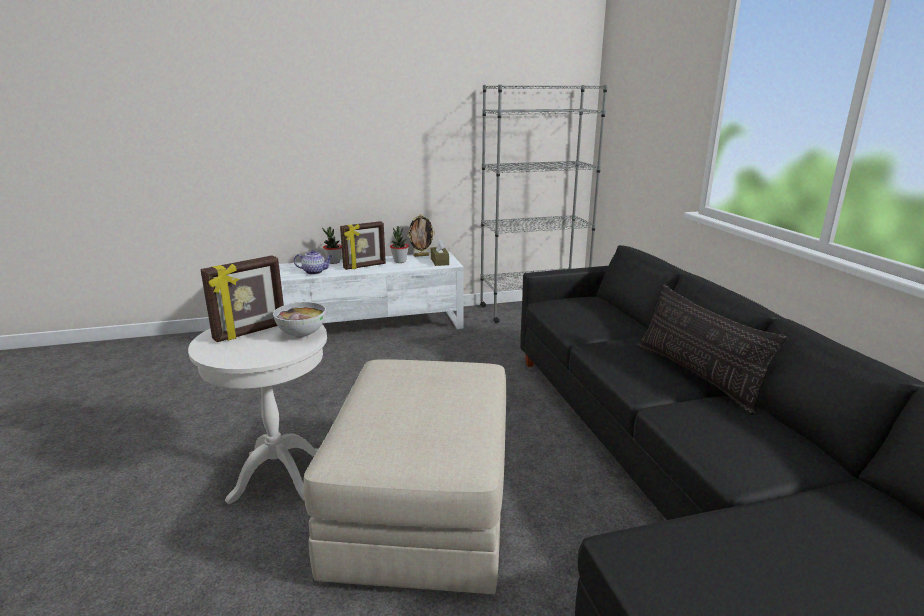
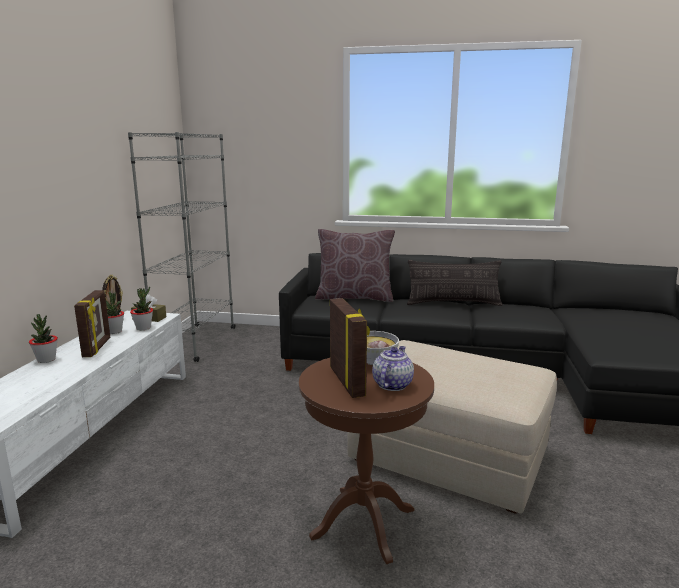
camera: 65 degrees left, 5 degrees down
white side table [188,325,327,504] -> brown side table [299,358,434,564]
teapot [294,250,332,275] -> teapot moved to [372,346,414,391]
none -> potted plant [130,287,153,330]
none -> brown pillow [315,229,395,302]

